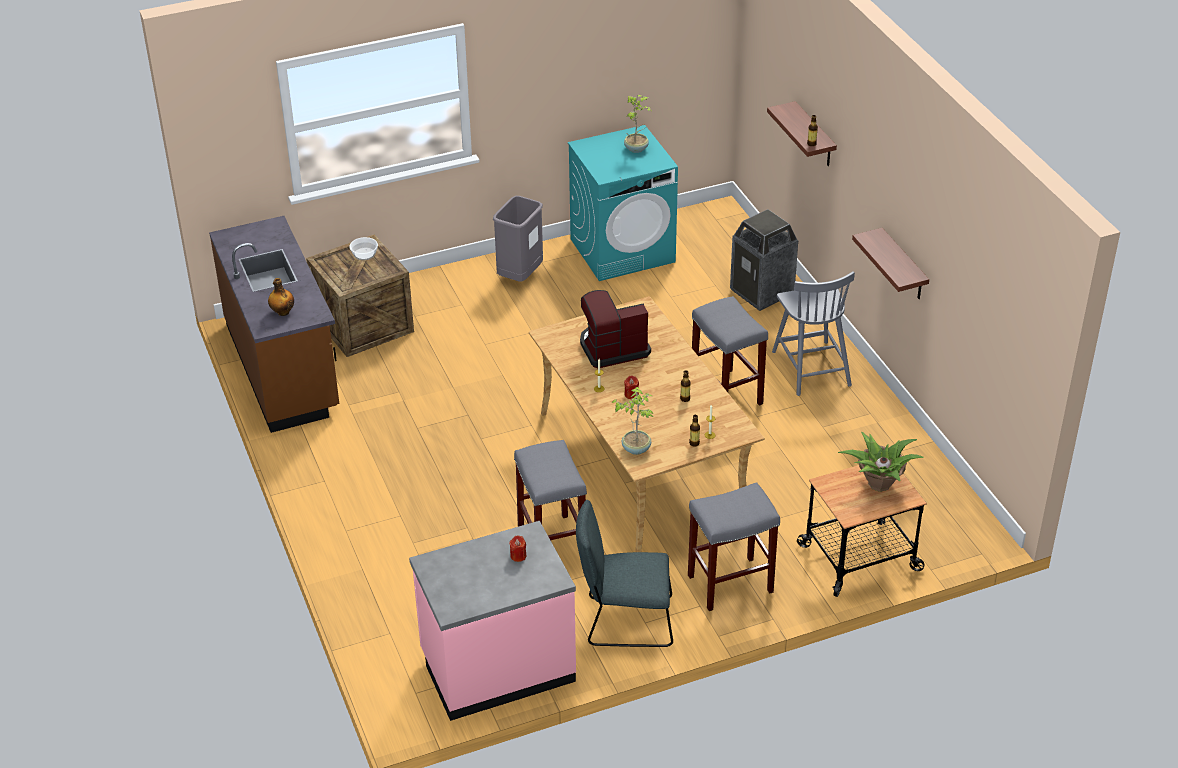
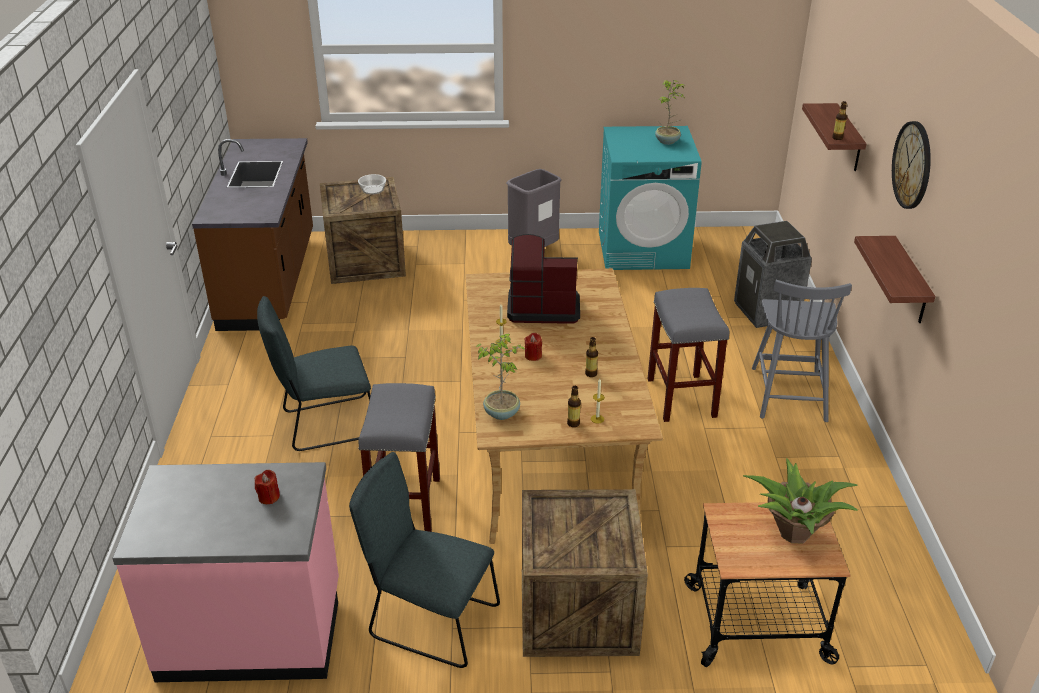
camera: 20 degrees right, 5 degrees down
bottle [268,278,294,316] -> none
grey stool [688,482,780,611] -> crate [522,489,648,657]
none -> grey chair [257,296,371,451]
none -> wall clock [892,121,931,209]

